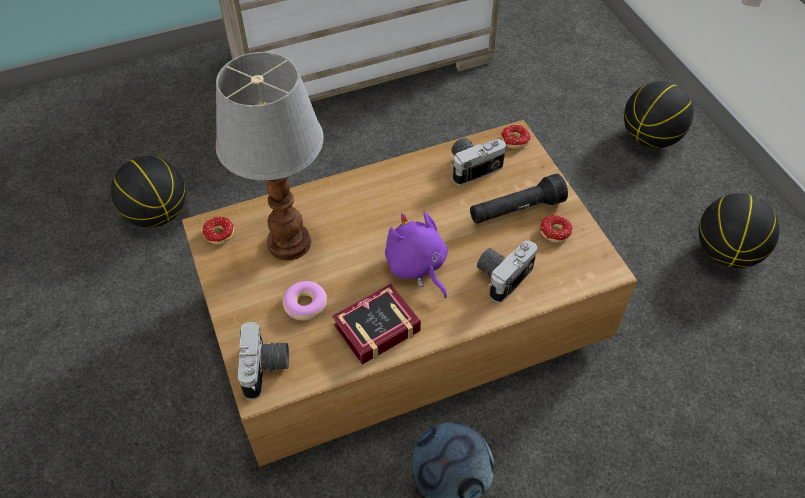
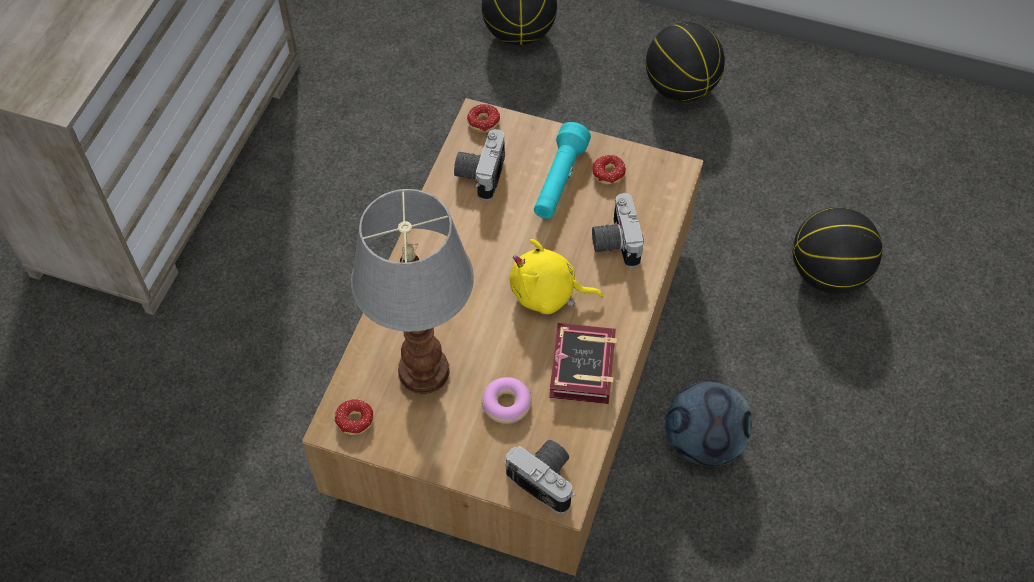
camera: 50 degrees left, 5 degrees up
basketball [111,156,186,228] -> basketball moved to [793,207,882,294]
purple plush toy [385,212,448,298] -> yellow plush toy [510,239,603,314]
black flashlight [470,174,568,224] -> turquoise flashlight [534,122,591,219]

